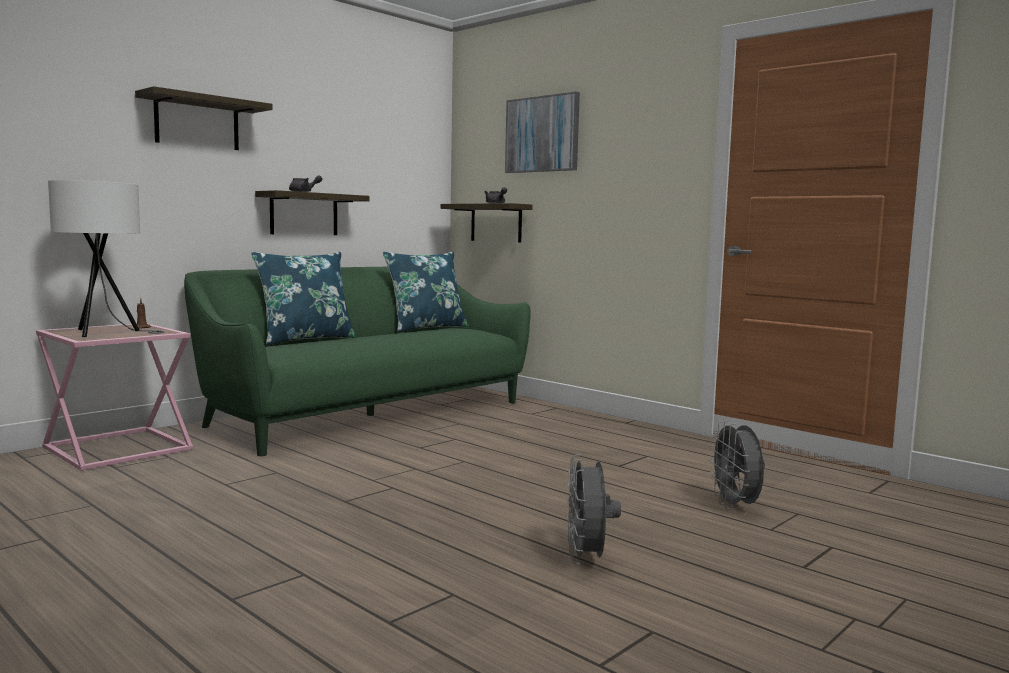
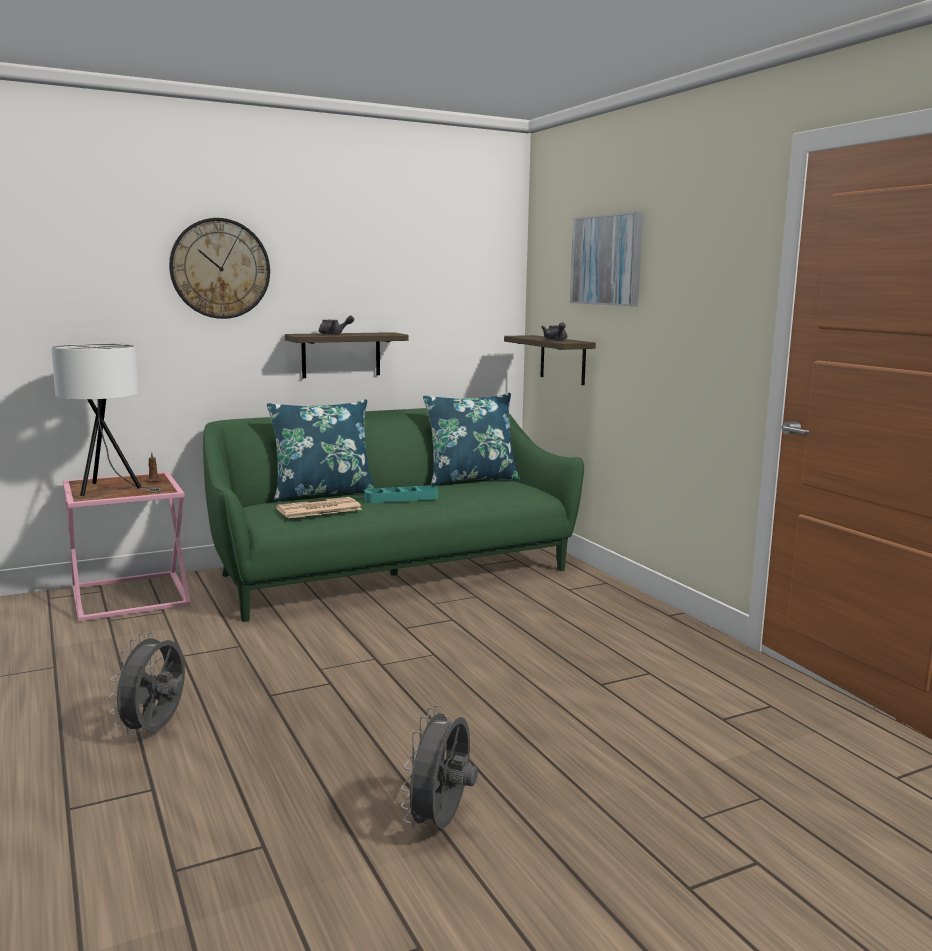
camera: 20 degrees right, 5 degrees up
shelf [135,86,273,150] -> wall clock [169,218,270,319]
grey fan [708,420,765,510] -> grey fan moved to [108,632,185,736]
none -> newspaper [276,497,362,518]
none -> turquoise tray [364,485,438,503]

